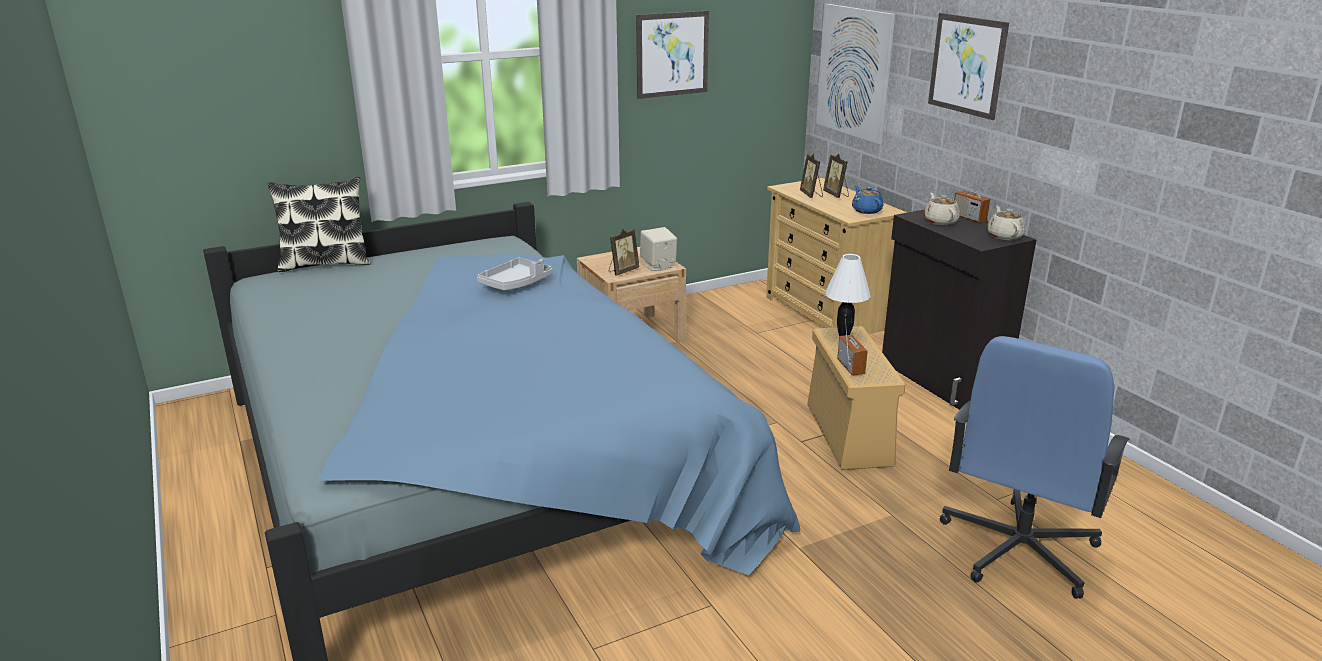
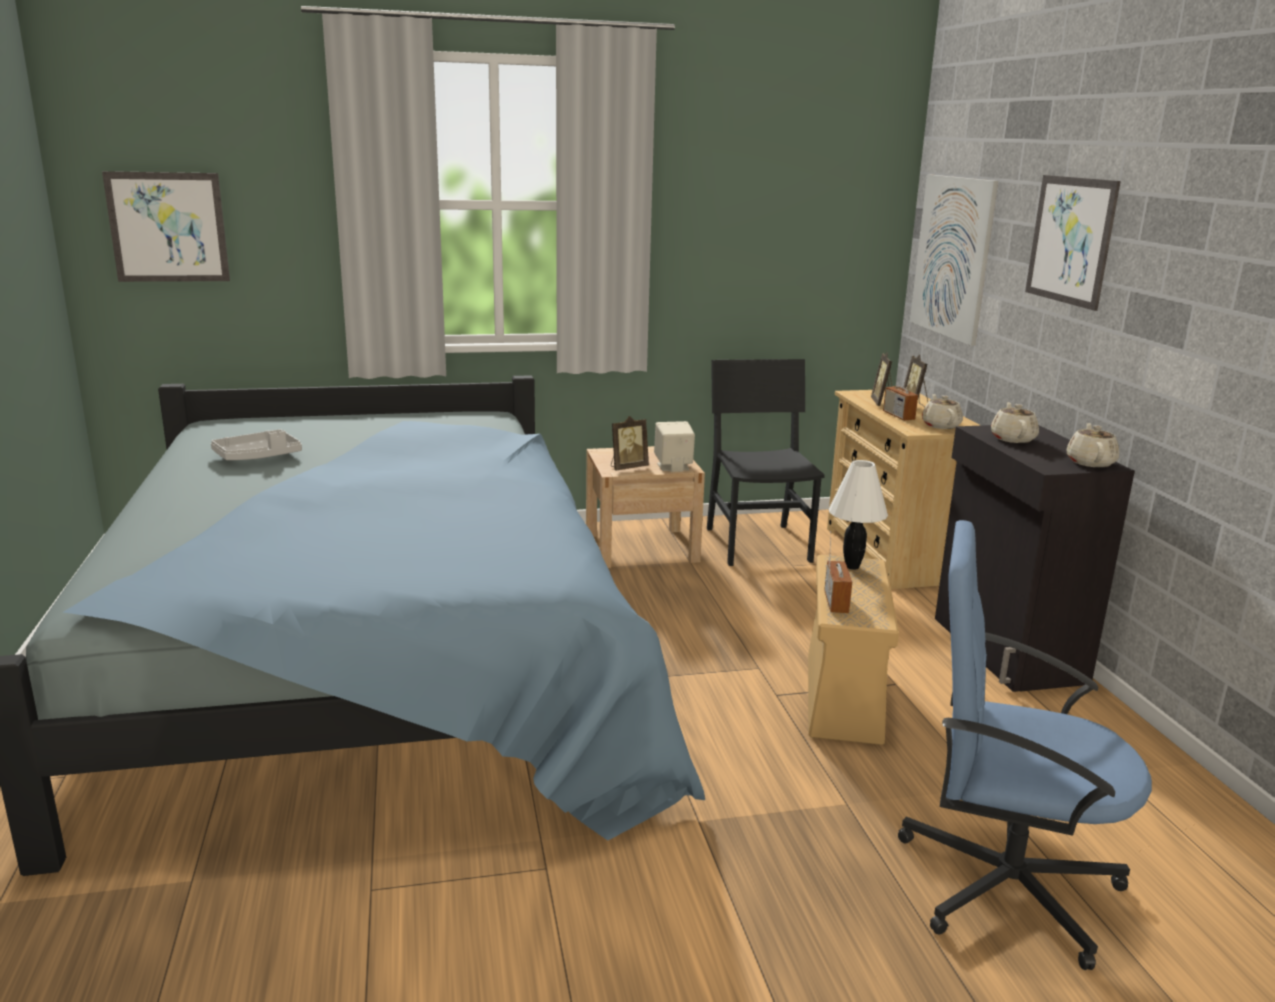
camera: 15 degrees right, 5 degrees down
pillow [268,176,371,272] -> none
grey tray [477,258,552,290] -> grey tray moved to [211,429,302,460]
picture [636,11,709,99] -> picture moved to [102,171,230,282]
blue teapot [852,185,883,214] -> beige teapot [922,394,963,429]
blue office chair [940,336,1130,599] -> blue office chair turned 60 degrees clockwise [898,520,1152,970]
radio [954,170,990,223] -> radio moved to [883,363,918,421]
none -> black chair [707,359,825,566]

